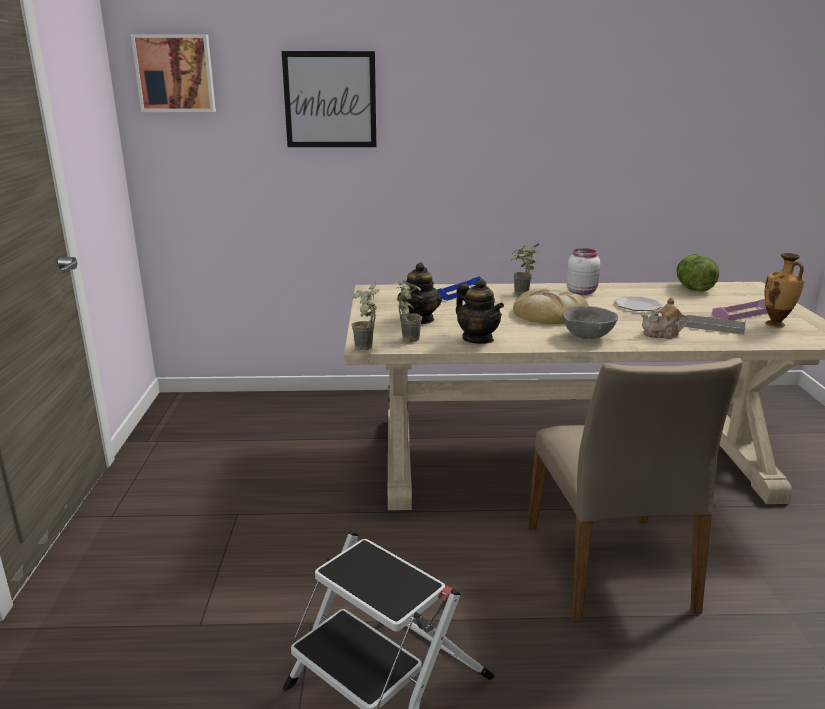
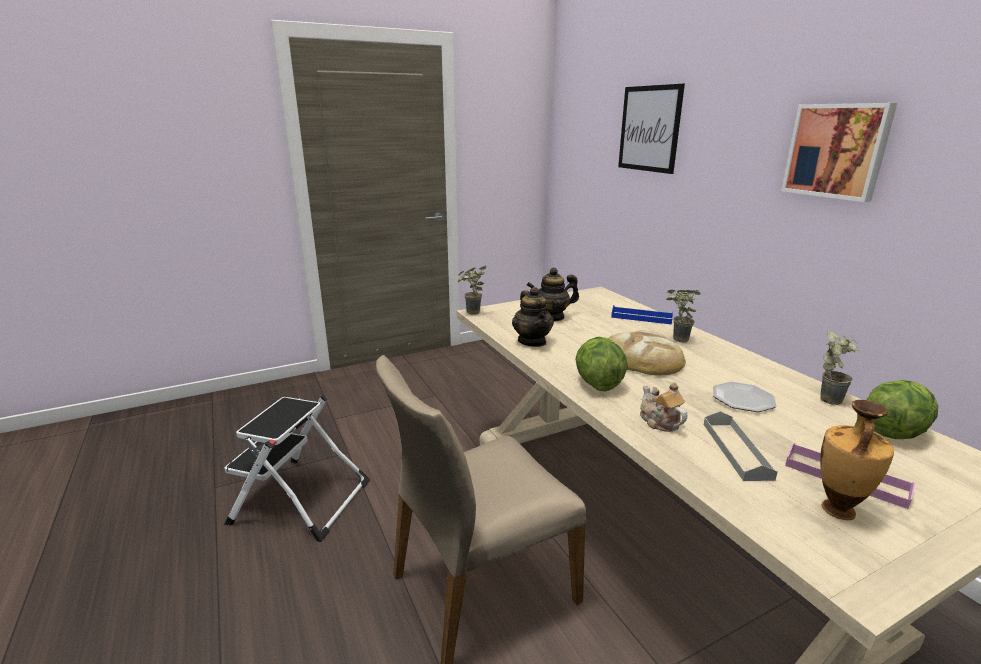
camera: 65 degrees right, 0 degrees up
picture [131,34,216,112] -> picture moved to [781,103,897,202]
potted plant [395,280,422,342] -> potted plant moved to [820,332,859,405]
teapot [456,279,504,344] -> teapot turned 45 degrees counterclockwise [512,287,554,347]
grey bowl [562,306,618,339] -> lettuce [575,337,628,392]
white jar [566,248,600,295] -> none

